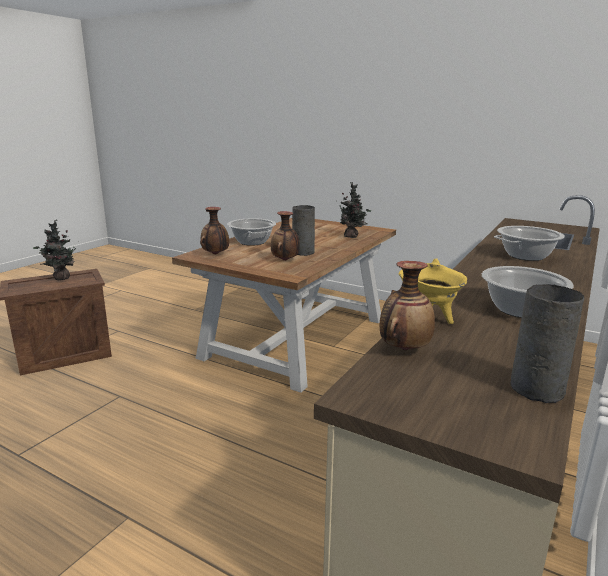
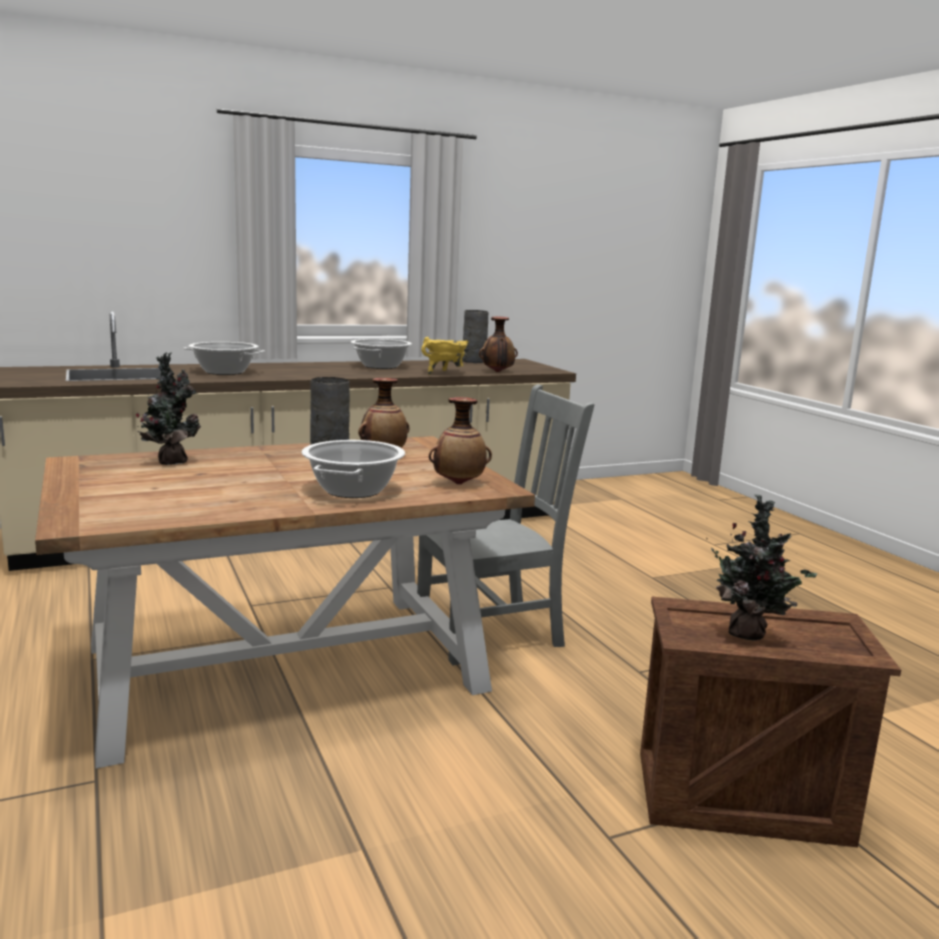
camera: 145 degrees left, 5 degrees down
none -> grey chair [417,384,595,665]

